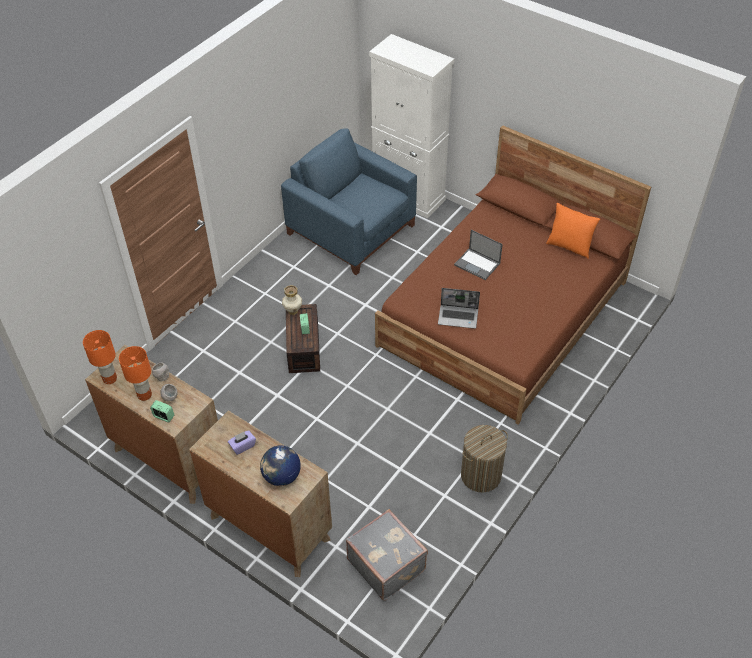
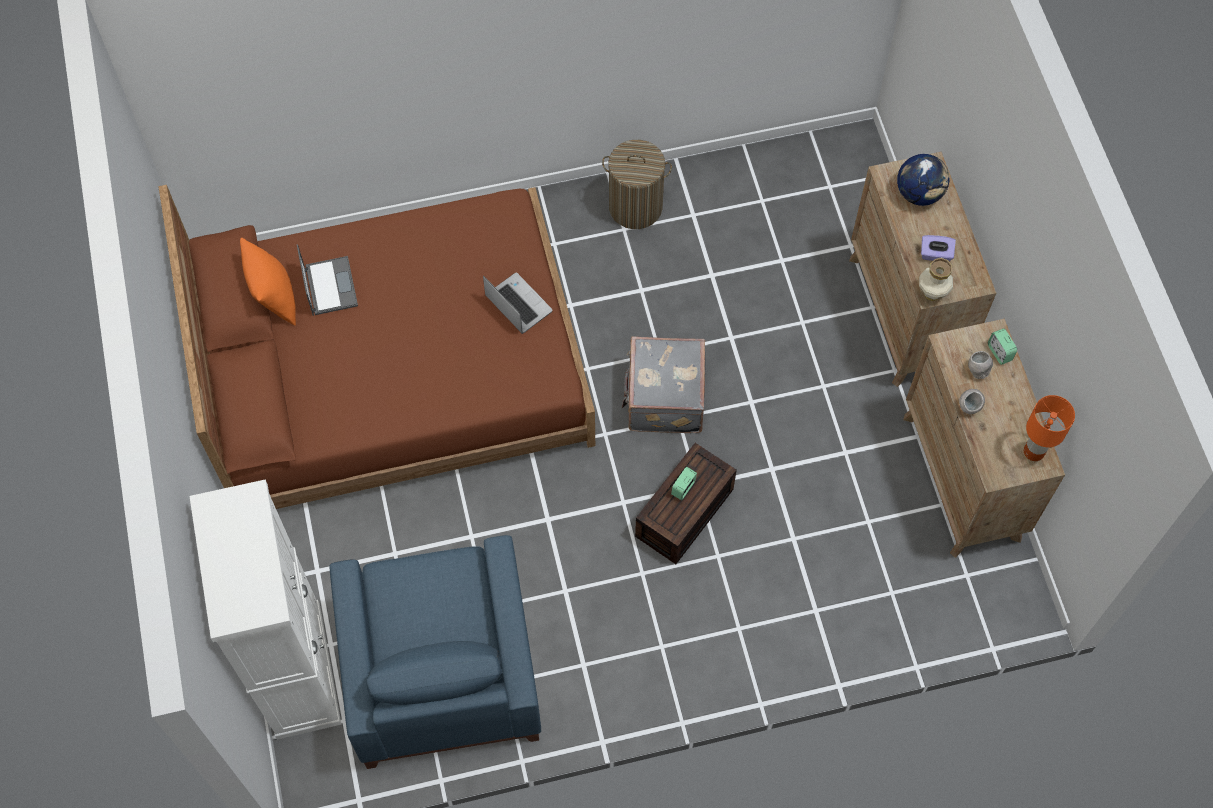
camera: 140 degrees left, 15 degrees up
orange table lamp [119,346,152,401] -> none
vase [282,285,302,315] -> vase moved to [919,258,953,301]
grey suitcase [346,509,428,601] -> grey suitcase moved to [622,336,705,433]
laptop [454,230,503,280] -> laptop moved to [297,244,358,316]

